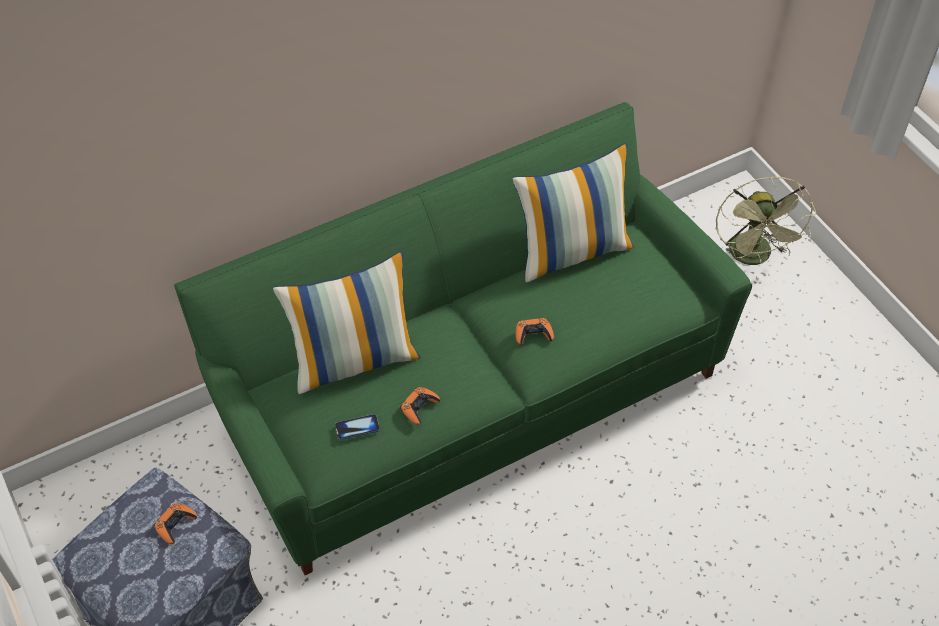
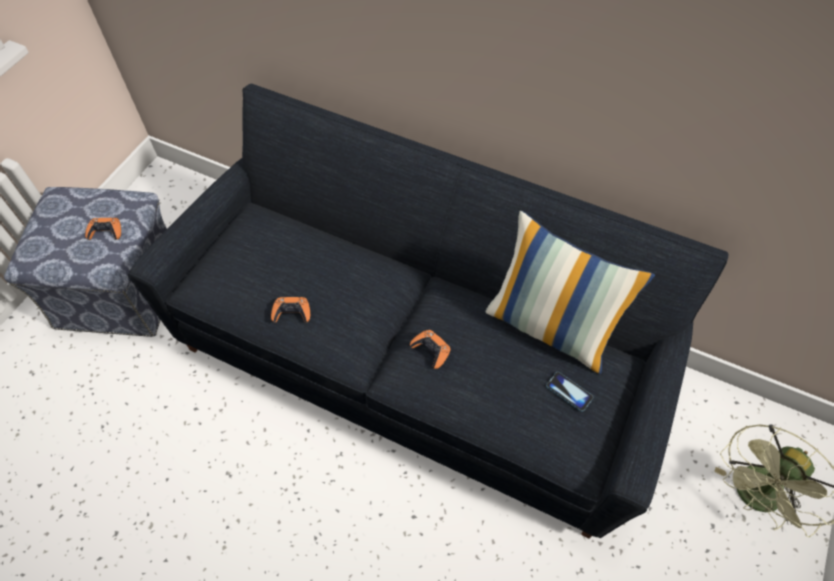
camera: 55 degrees right, 5 degrees up
green sofa [174,102,752,575] -> black sofa [128,84,728,539]
pillow [273,251,420,394] -> none
phone [335,414,380,440] -> phone moved to [546,372,593,412]

